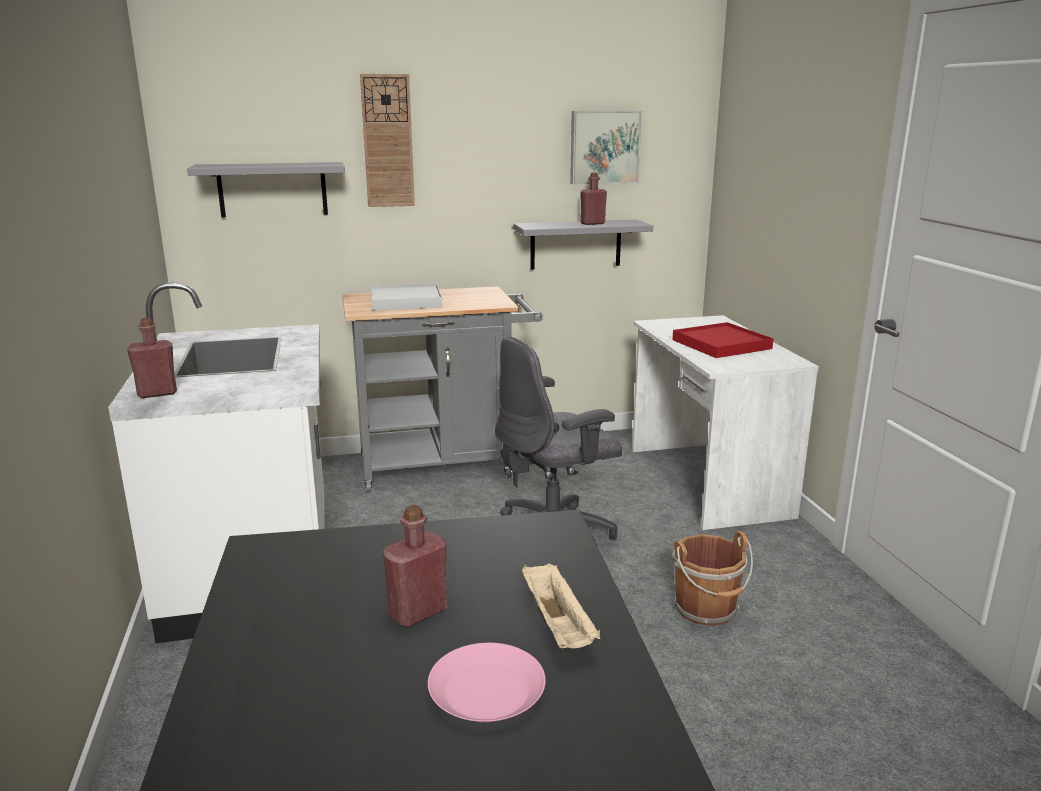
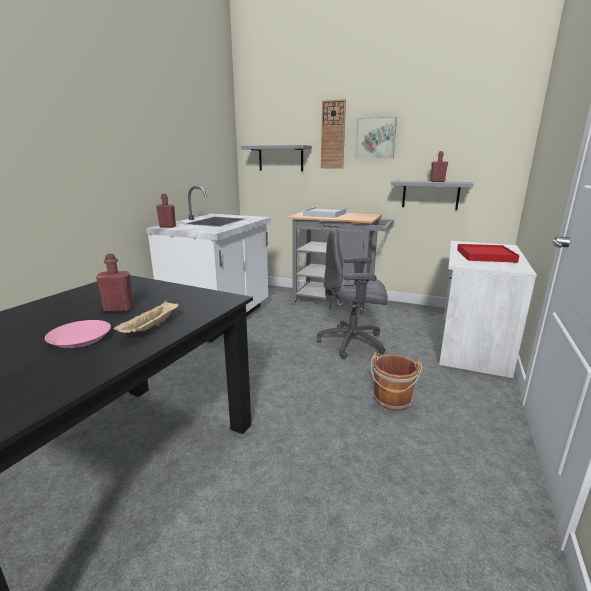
camera: 35 degrees right, 0 degrees up
picture [570,111,642,184] -> picture moved to [355,116,397,159]

